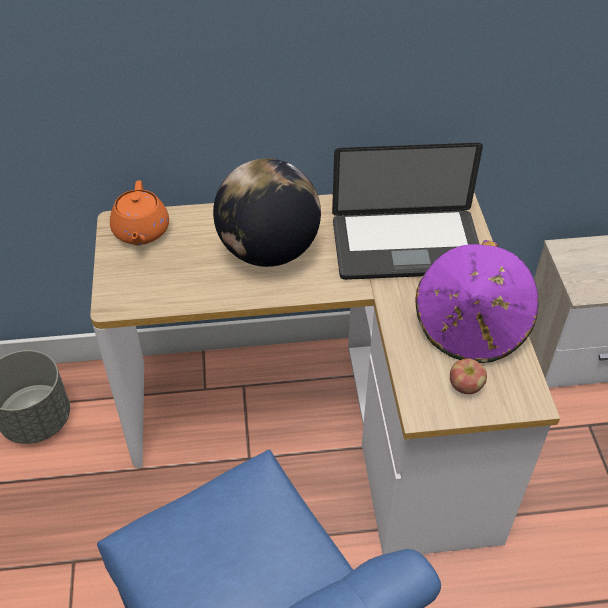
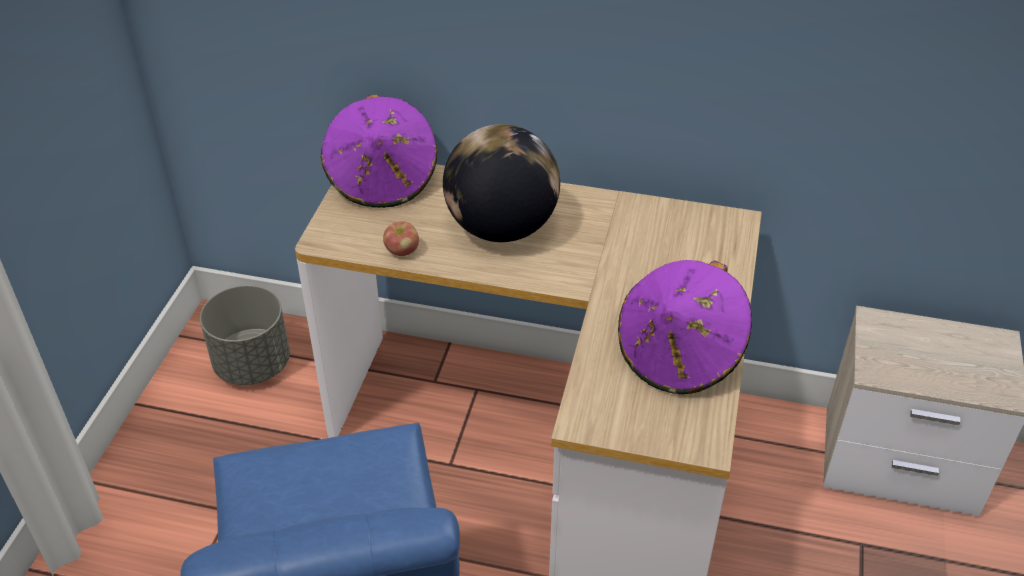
camera: 20 degrees right, 5 degrees down
orange teapot [110,180,169,245] -> purple hat [321,95,437,208]
laptop [332,143,483,280] -> none
apple [450,358,487,394] -> apple moved to [383,222,419,256]

